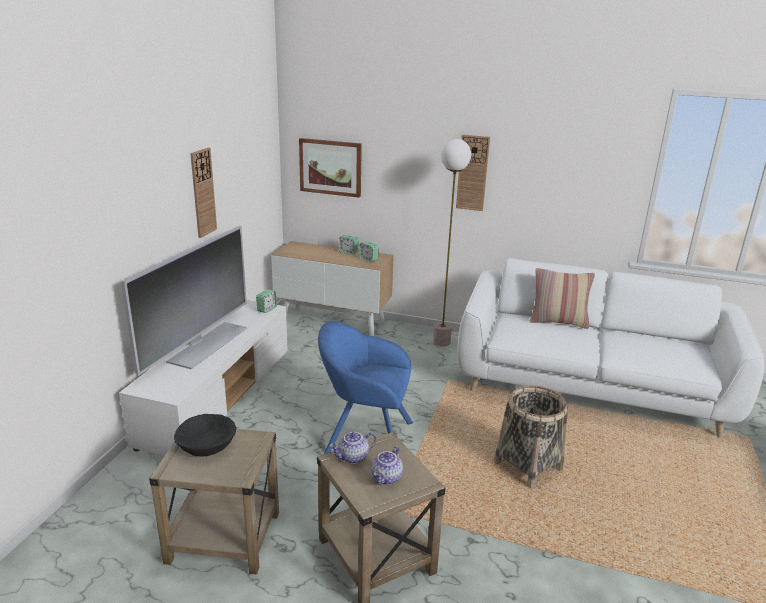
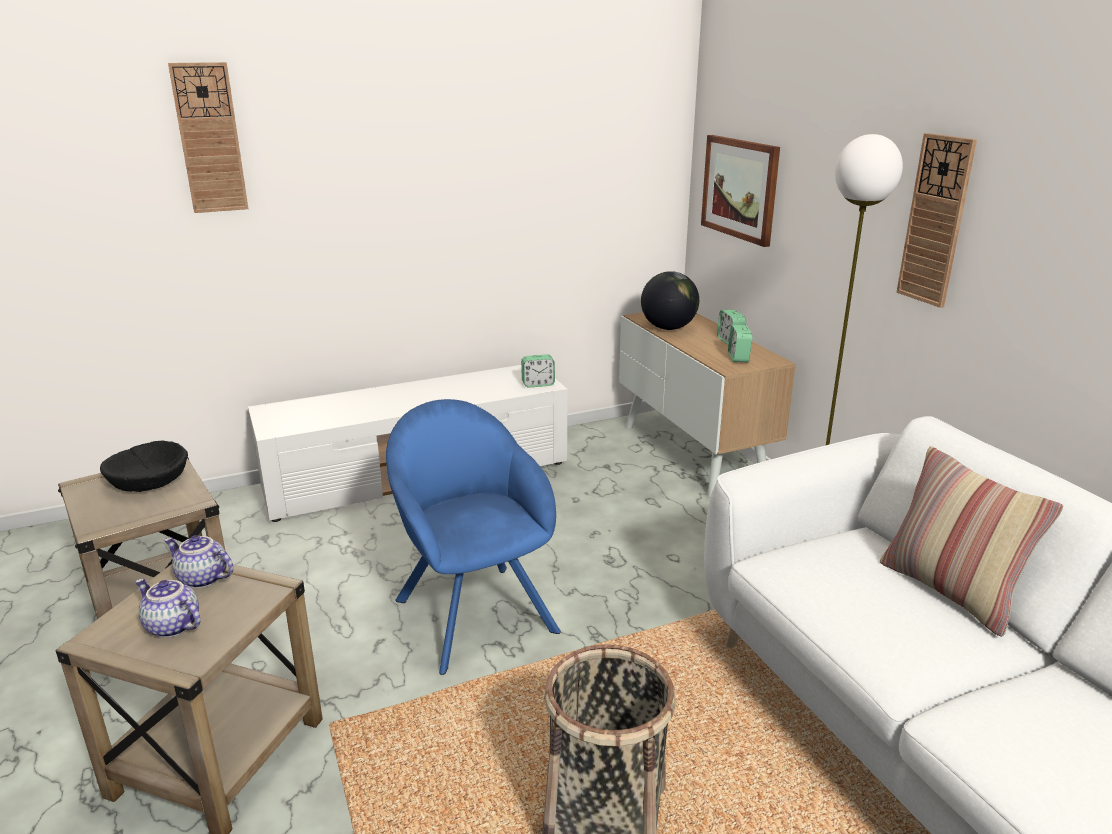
camera: 50 degrees right, 0 degrees up
television [121,225,247,376] -> none
wall clock [190,148,217,238] -> wall clock moved to [168,62,248,213]
teapot [371,446,403,485] -> teapot turned 45 degrees clockwise [135,578,200,638]
none -> globe [641,271,699,330]

